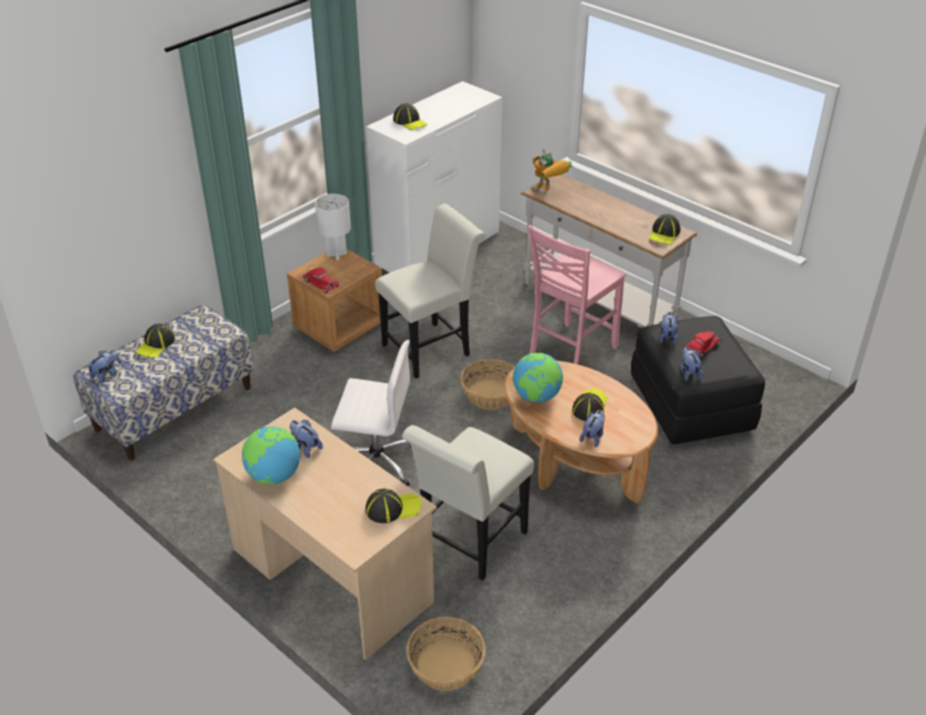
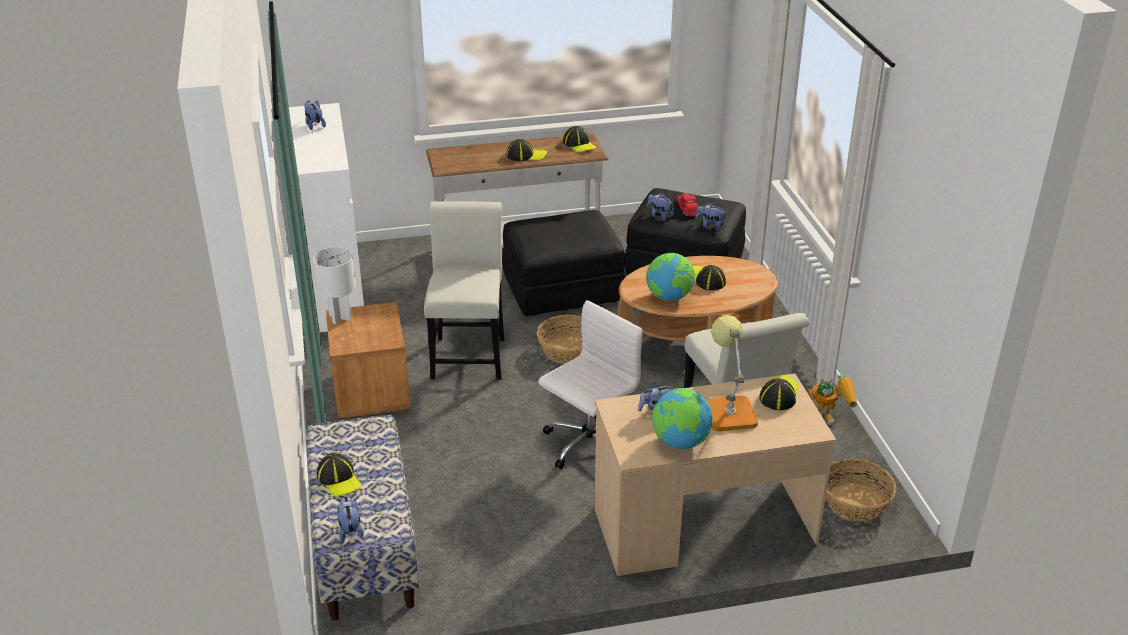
camera: 55 degrees left, 5 degrees down
red toy car [302,267,340,293] -> none
cap [393,103,428,130] -> cap moved to [507,139,547,161]
pink chair [528,225,626,364] -> black ottoman [502,210,625,316]
toy robot [532,149,572,195] -> toy robot moved to [807,375,857,426]
plush toy [580,410,605,447] -> plush toy moved to [304,100,326,130]
none -> table lamp [706,315,758,431]

